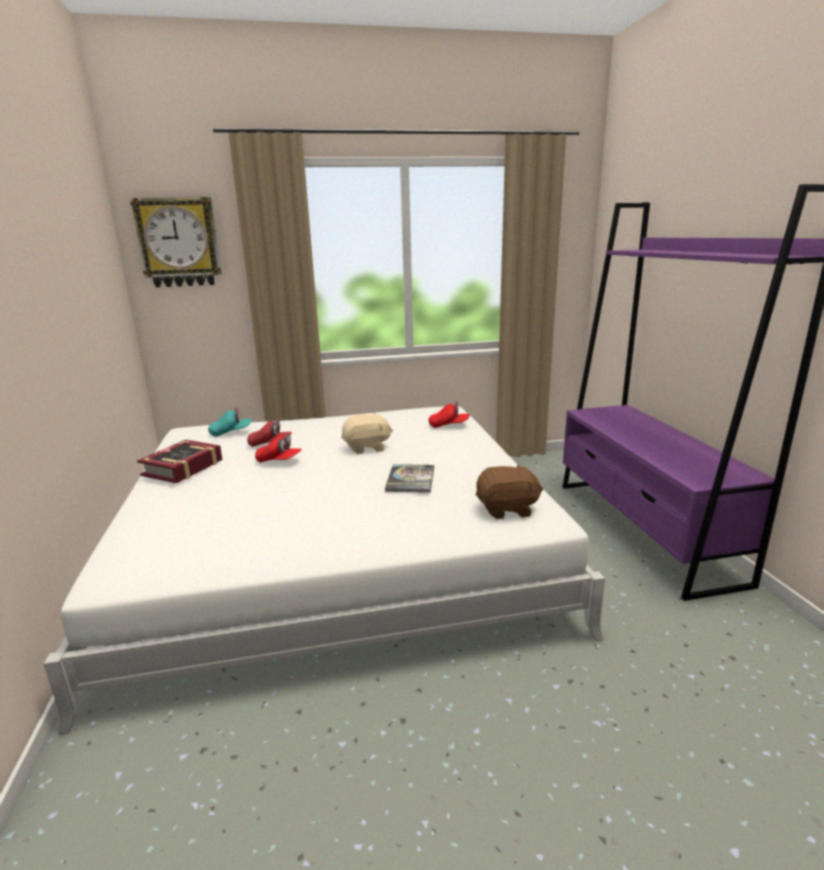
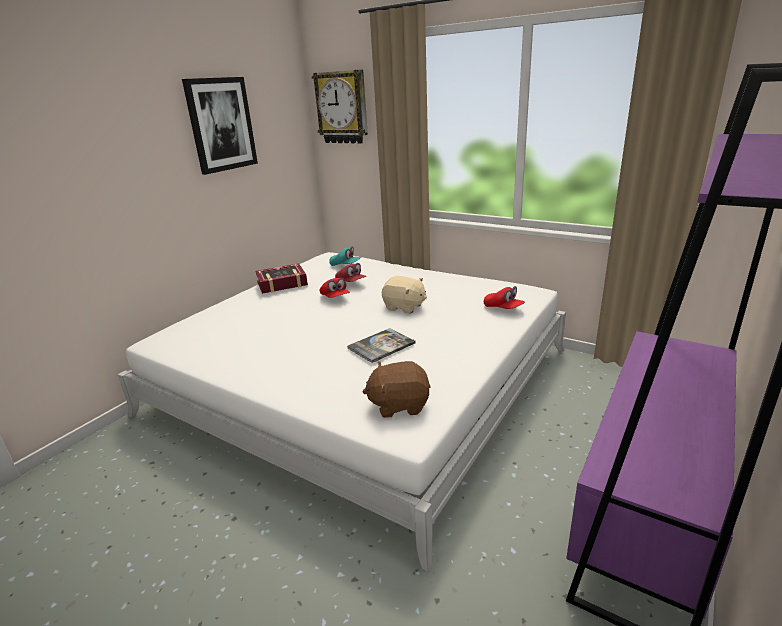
camera: 45 degrees right, 5 degrees up
brown plush toy [476,464,543,519] -> brown plush toy turned 135 degrees clockwise [362,361,431,418]
none -> picture [182,77,258,175]

